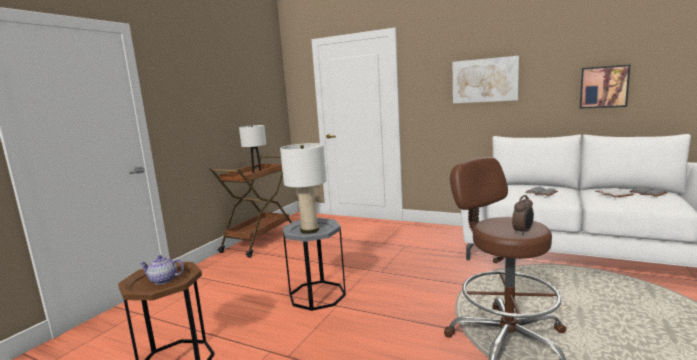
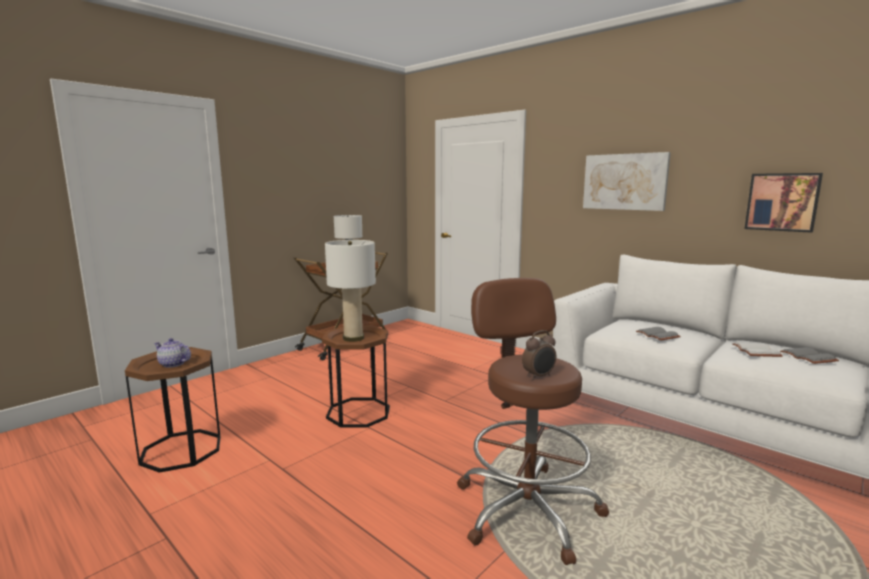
camera: 15 degrees right, 0 degrees up
grey side table [282,217,346,311] -> brown side table [322,325,390,428]

